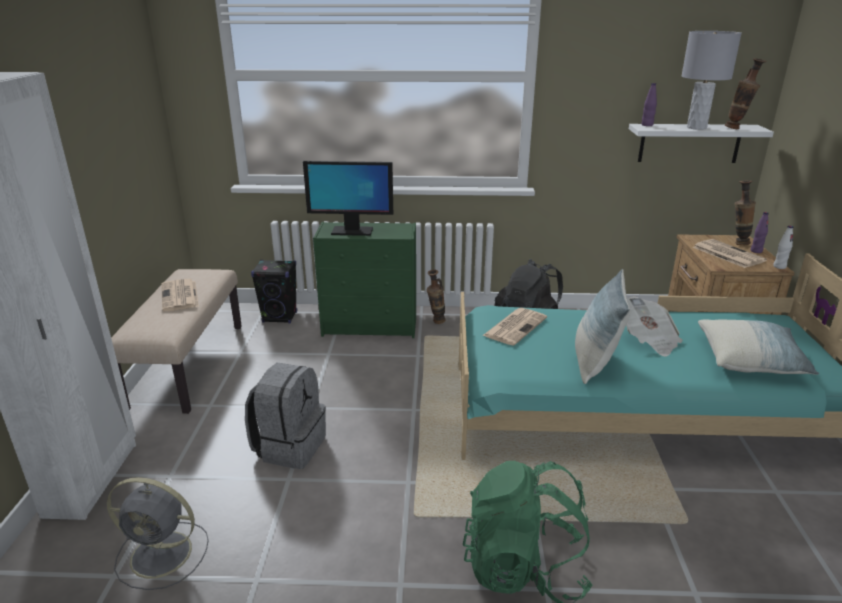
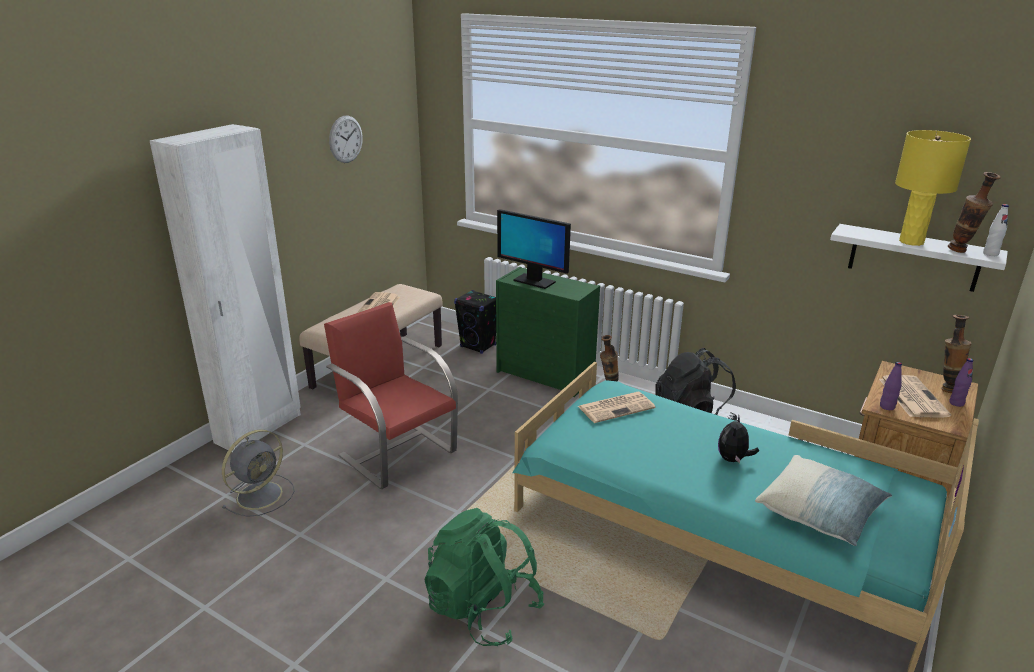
camera: 30 degrees right, 0 degrees up
grey fan [107,477,209,590] -> grey fan turned 90 degrees counterclockwise [222,429,295,517]
grey backpack [245,363,326,469] -> red chair [324,302,458,489]
pillow [575,269,630,384] -> none
newspaper [626,296,683,357] -> plush toy [718,414,759,464]
purple bottle [642,83,657,126] -> purple bottle moved to [880,362,902,410]
grey table lamp [681,31,742,130] -> yellow table lamp [895,130,971,246]
white bottle [773,226,793,269] -> white bottle moved to [983,204,1009,256]
none -> wall clock [329,116,363,163]

